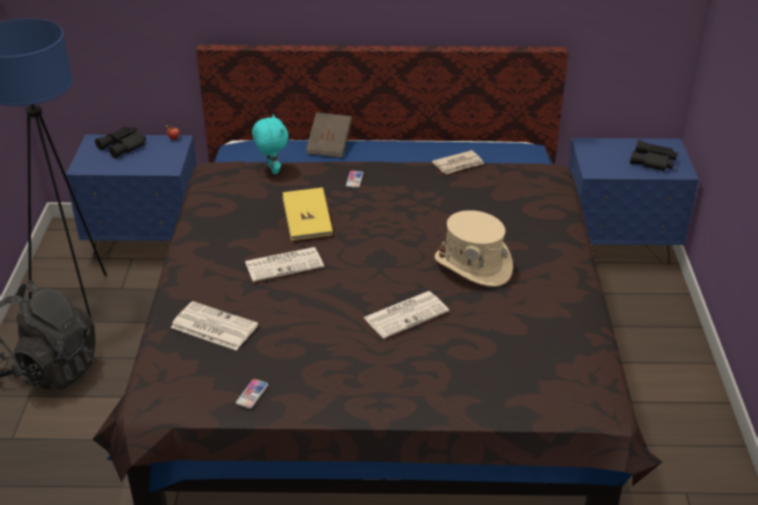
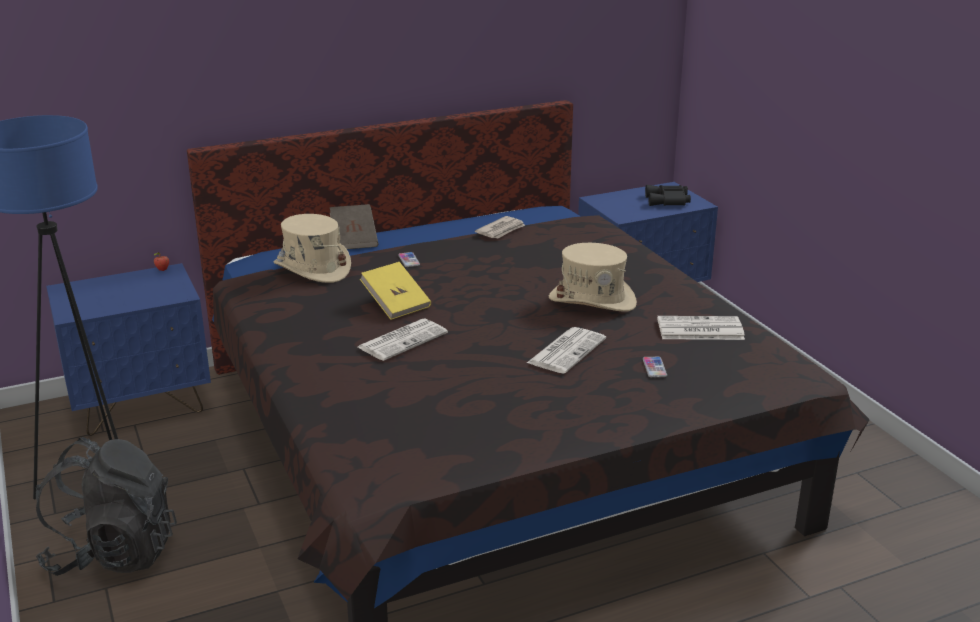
camera: 25 degrees left, 10 degrees down
black binoculars [95,127,146,159] -> none
newspaper [170,301,258,351] -> newspaper moved to [657,316,745,340]
phone [236,379,268,409] -> phone moved to [643,357,667,377]
turquoise plush toy [252,114,289,174] -> beige hat [274,214,351,283]

